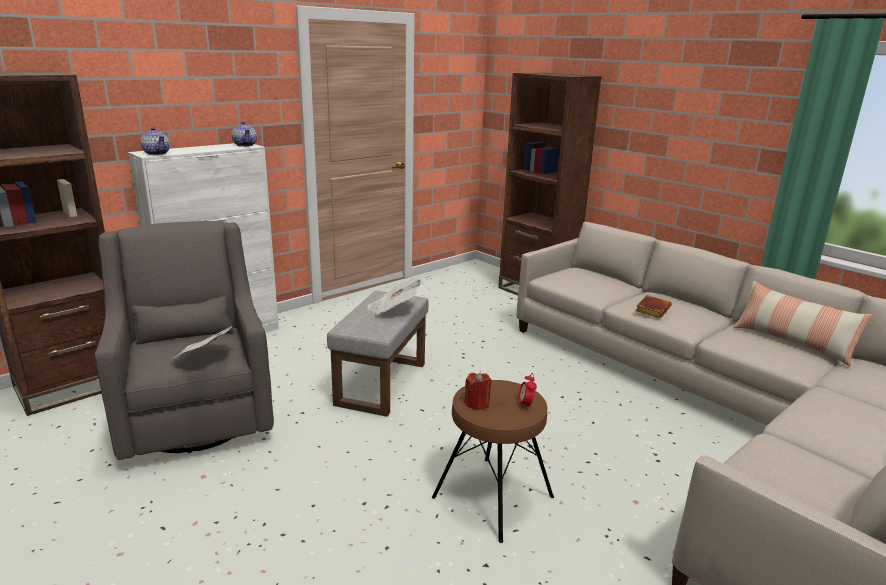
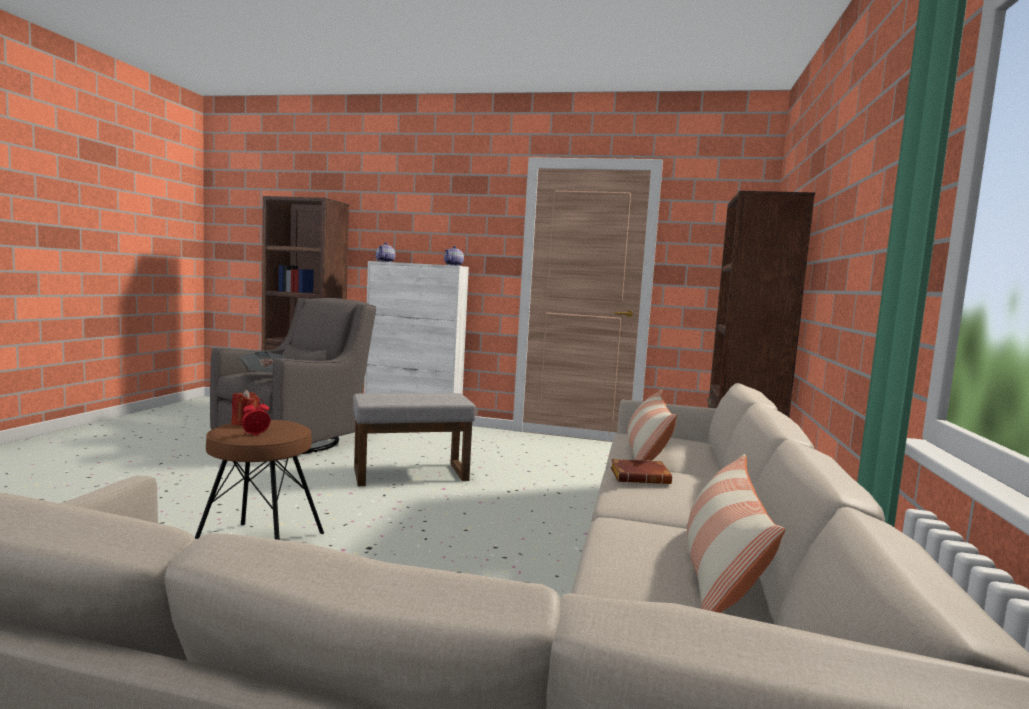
camera: 55 degrees right, 15 degrees down
newspaper [367,278,423,315] -> none
none -> pillow [627,389,677,461]

